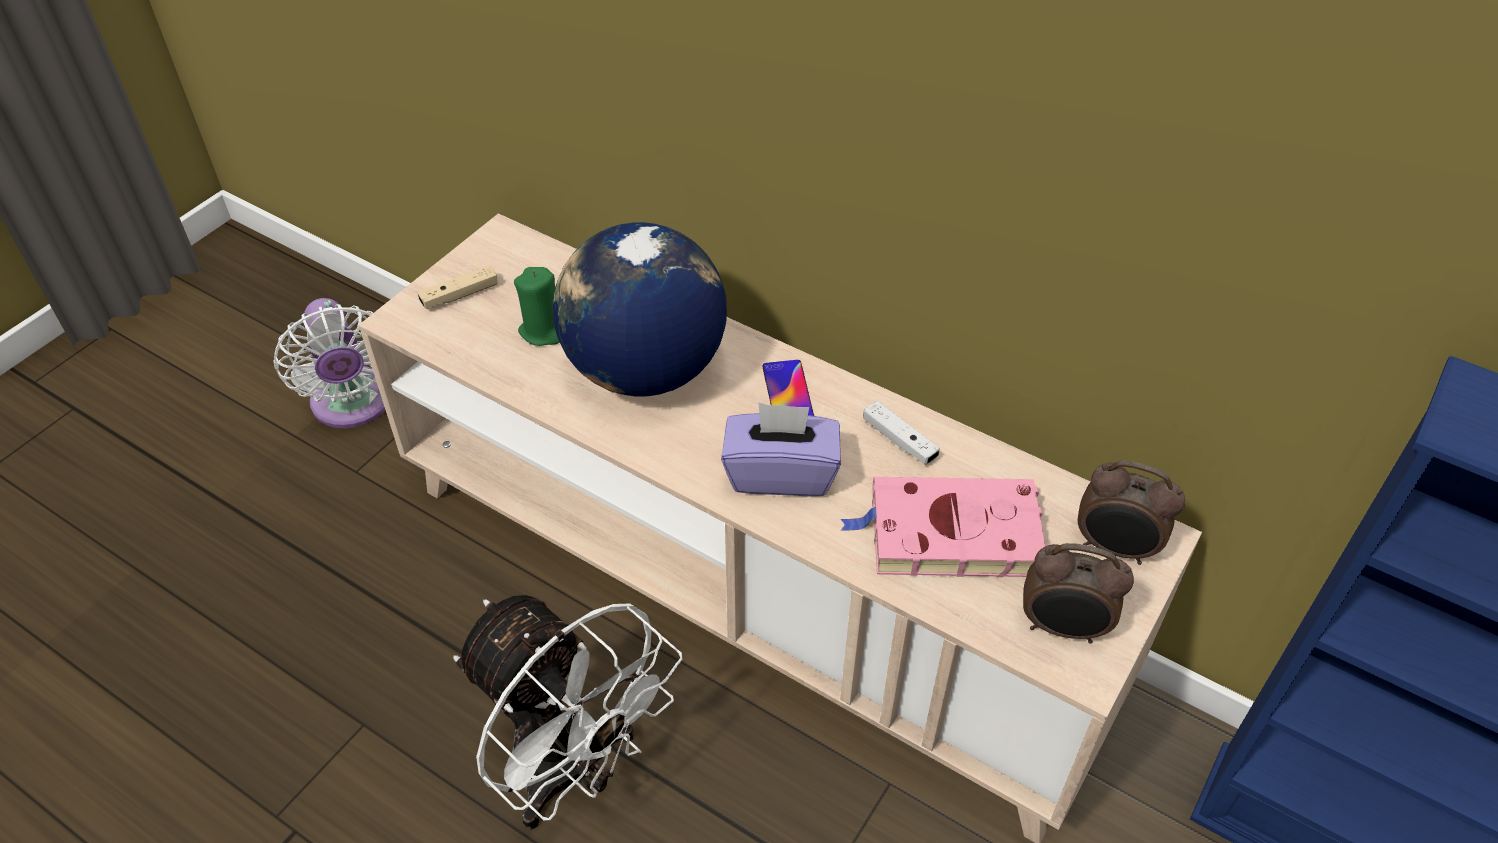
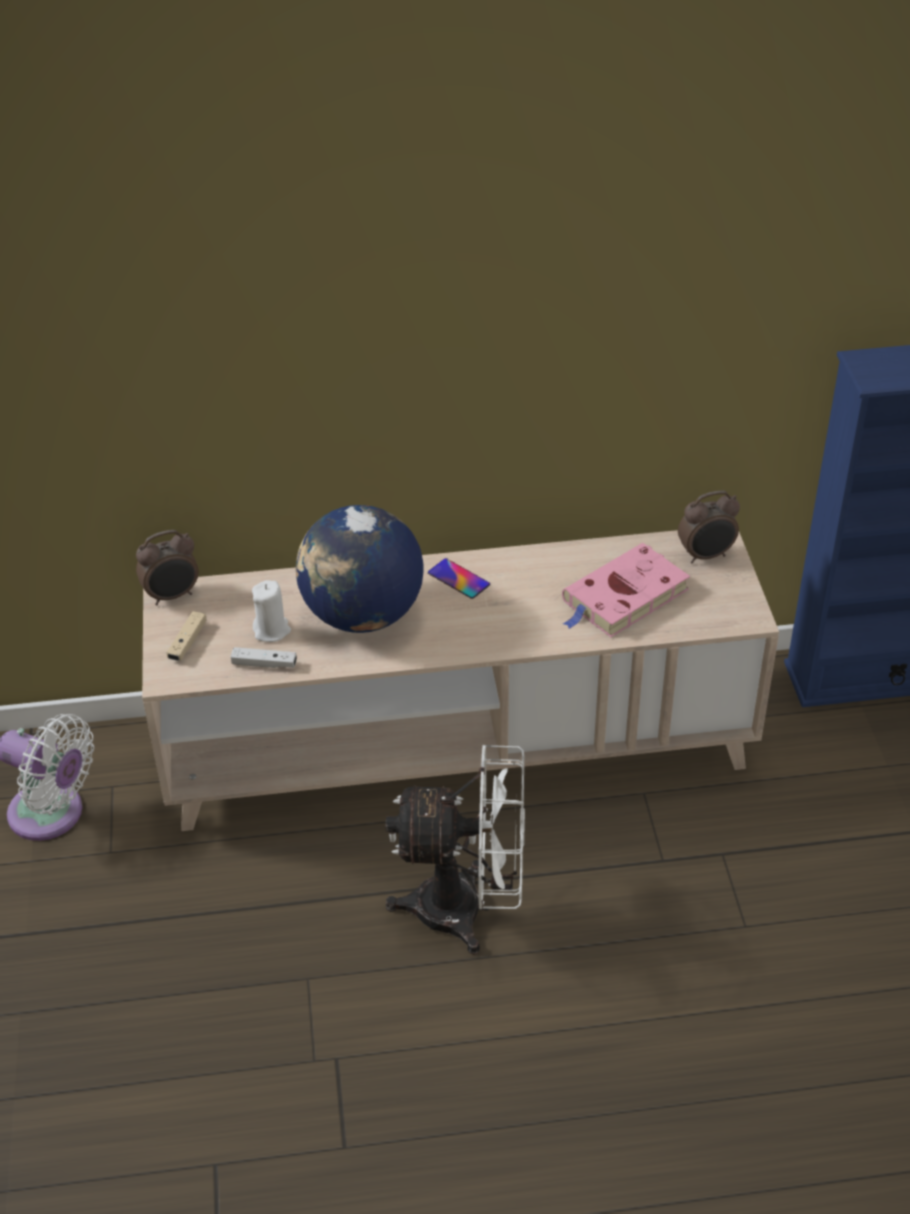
camera: 40 degrees left, 5 degrees down
green candle [514,267,560,346] -> white candle [252,580,291,642]
purple tissue box [721,403,841,497] -> none
white game controller [863,401,940,465] -> white game controller moved to [231,647,297,668]
alarm clock [1023,543,1134,643] -> alarm clock moved to [136,530,199,605]

